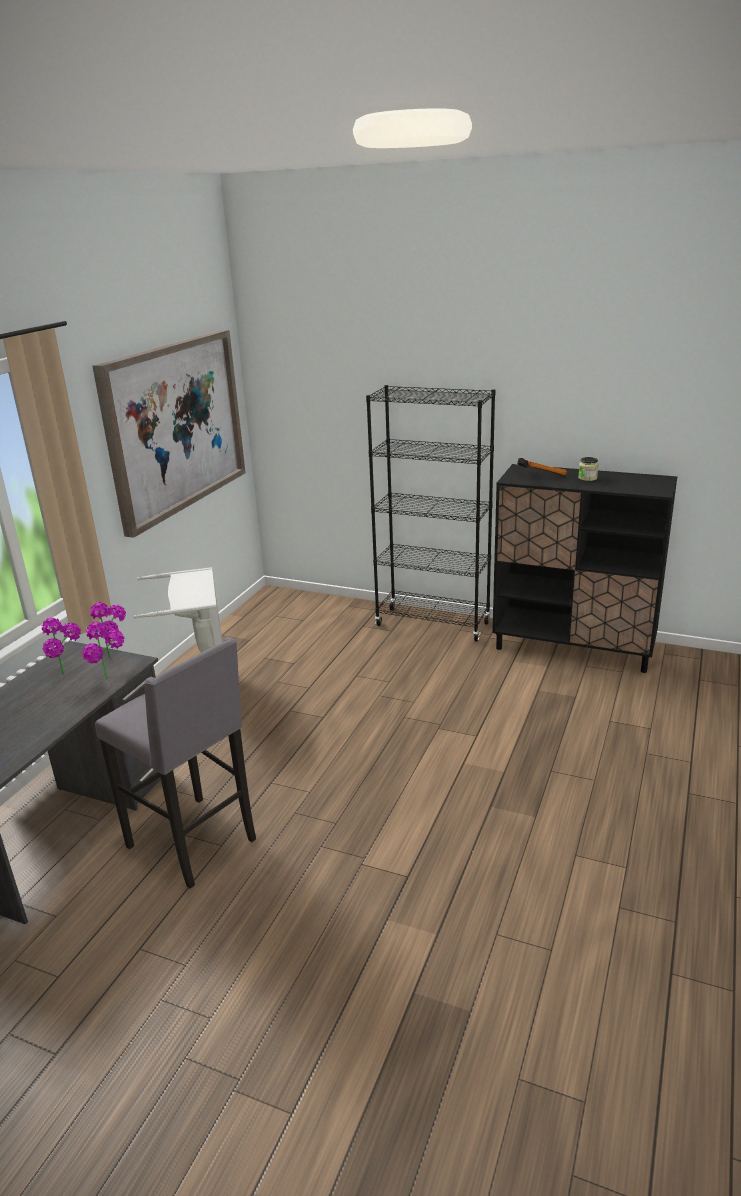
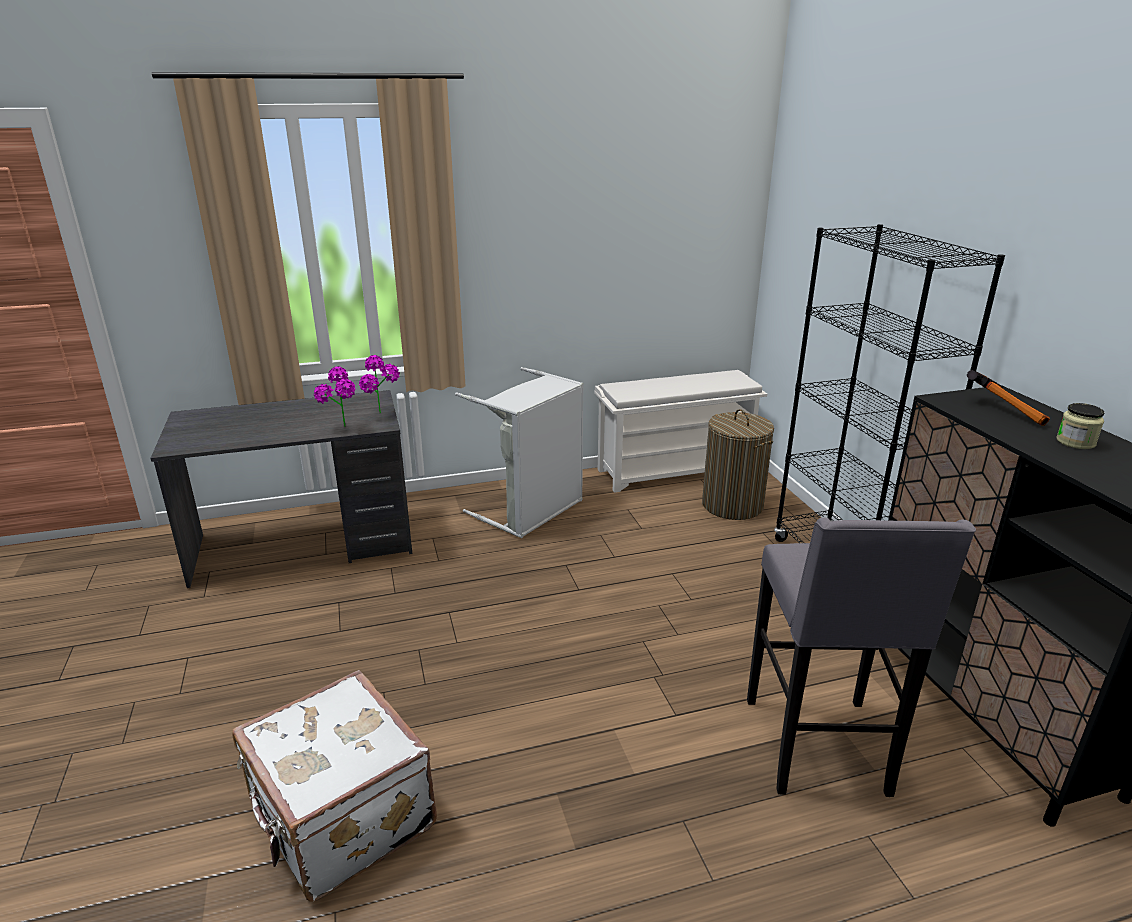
camera: 50 degrees right, 0 degrees up
potted plant [42,617,81,674] -> none
picture [92,330,246,538] -> none
grey stool [95,637,256,889] -> grey stool moved to [747,518,976,797]
none -> white suitcase [232,670,437,902]
none -> white shoe rack [594,370,767,493]
none -> laundry basket [702,409,774,520]

